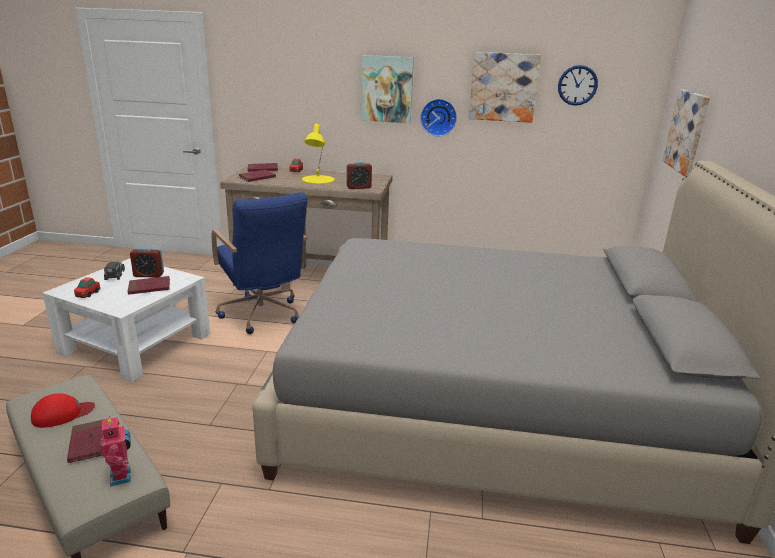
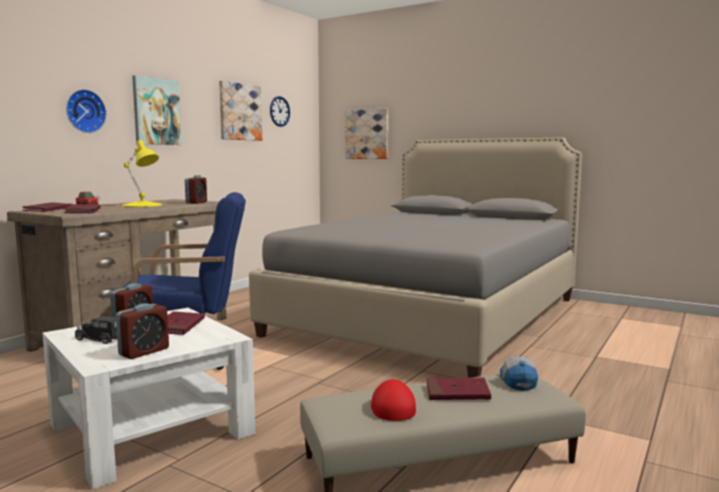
camera: 65 degrees left, 15 degrees down
toy car [74,277,100,298] -> alarm clock [116,303,169,359]
toy robot [101,416,131,487] -> cap [500,356,538,391]
wall clock [420,99,457,136] -> wall clock moved to [66,89,106,133]

